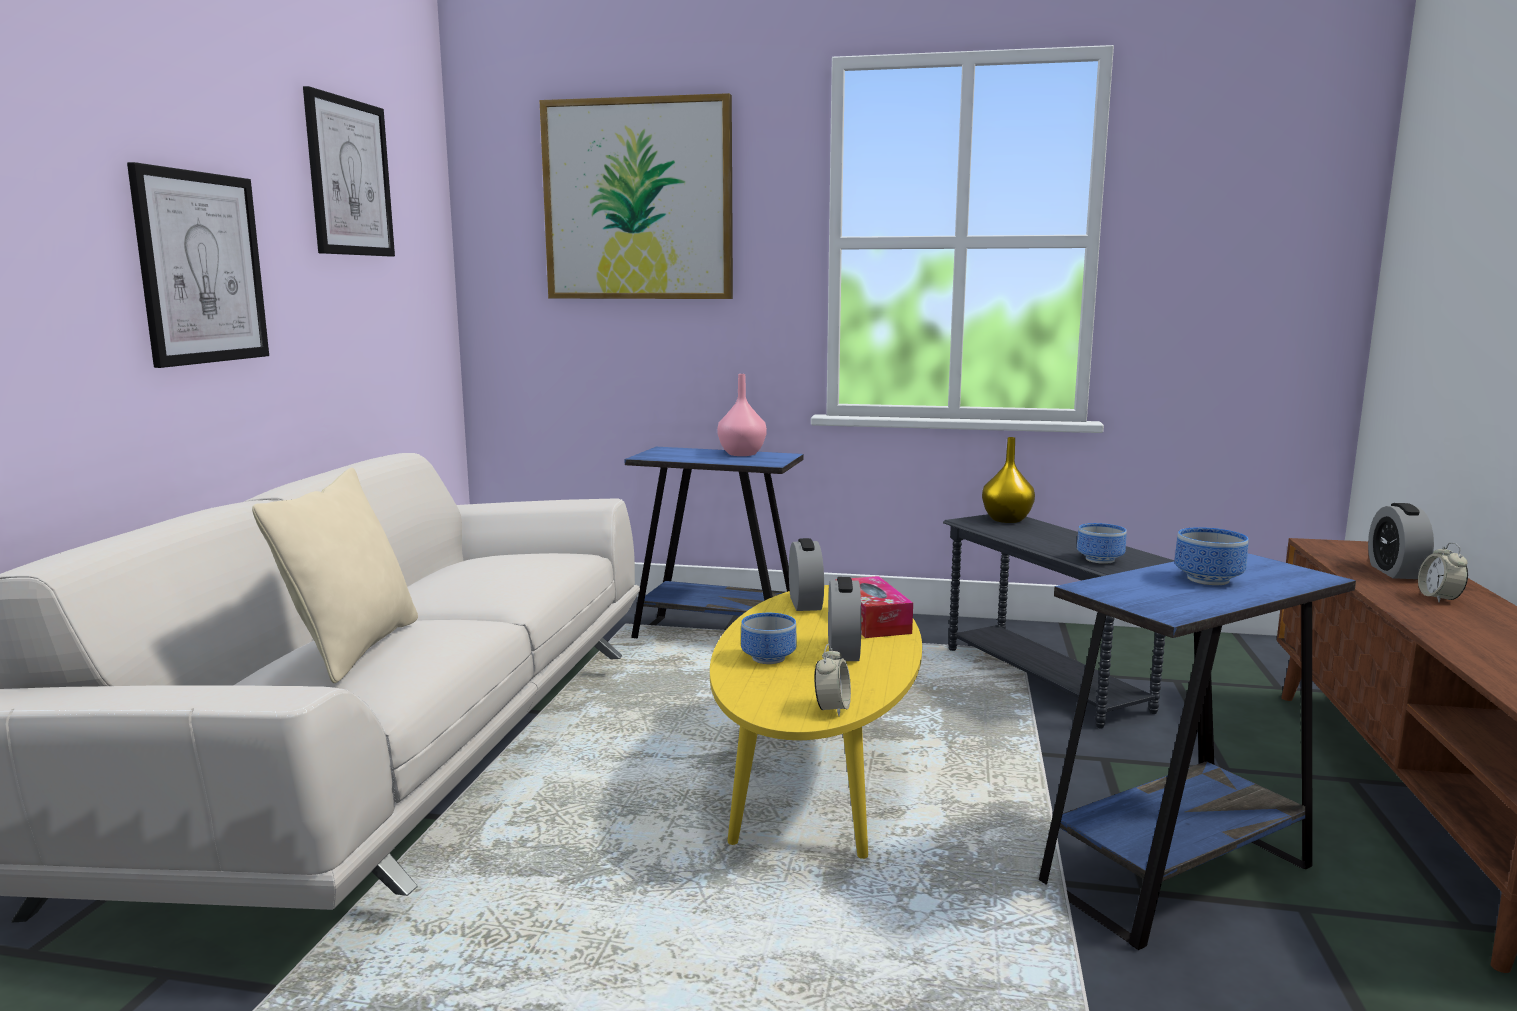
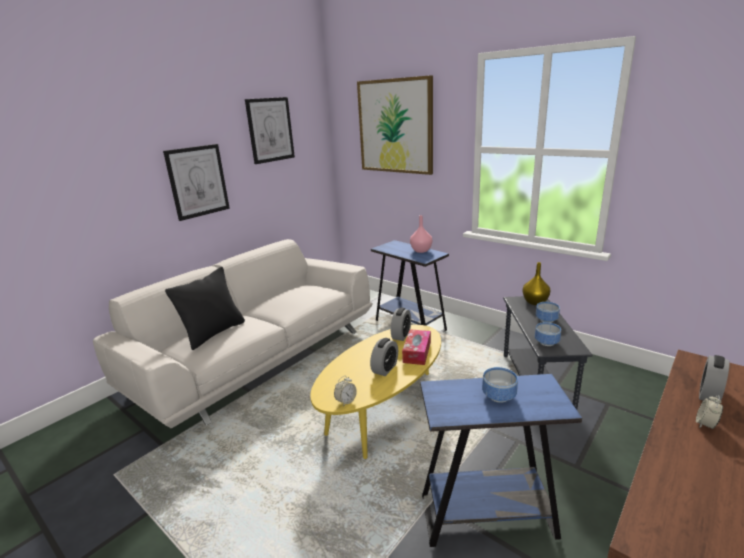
camera: 30 degrees right, 10 degrees up
beige pillow [252,468,418,683] -> black pillow [165,267,245,350]
bowl [741,613,797,664] -> bowl moved to [536,302,560,323]

